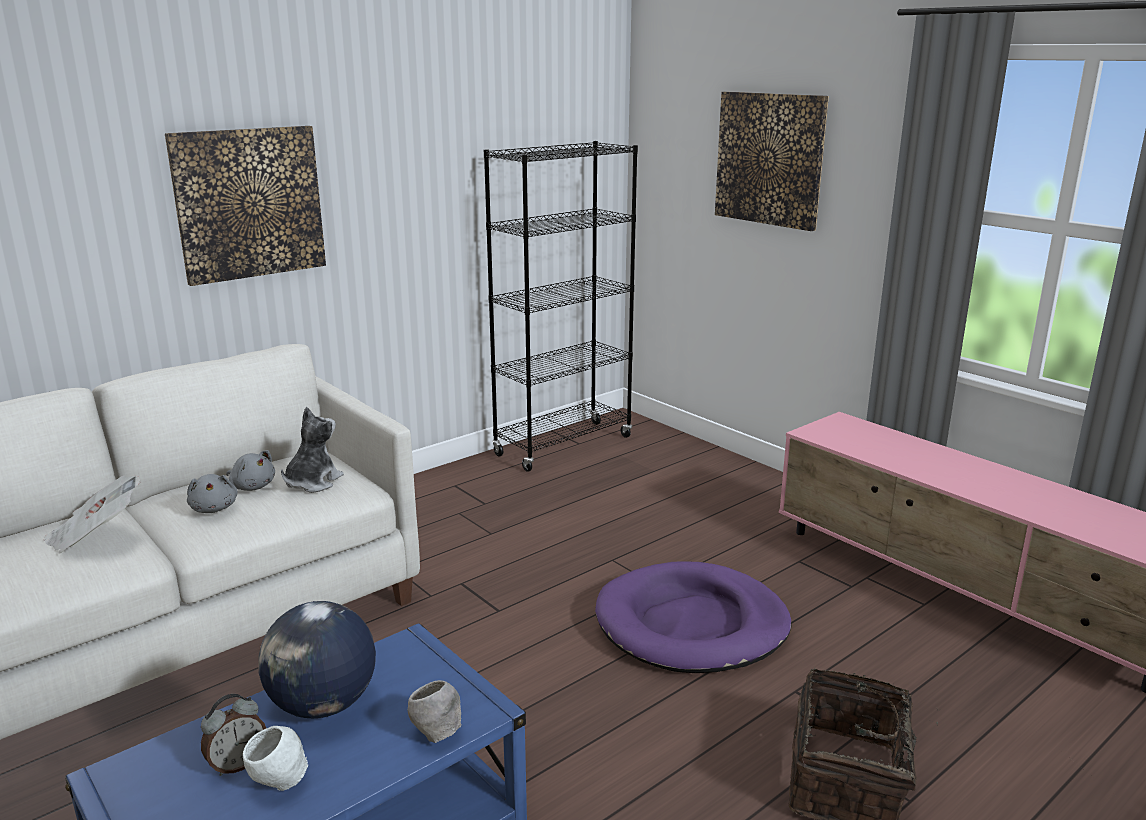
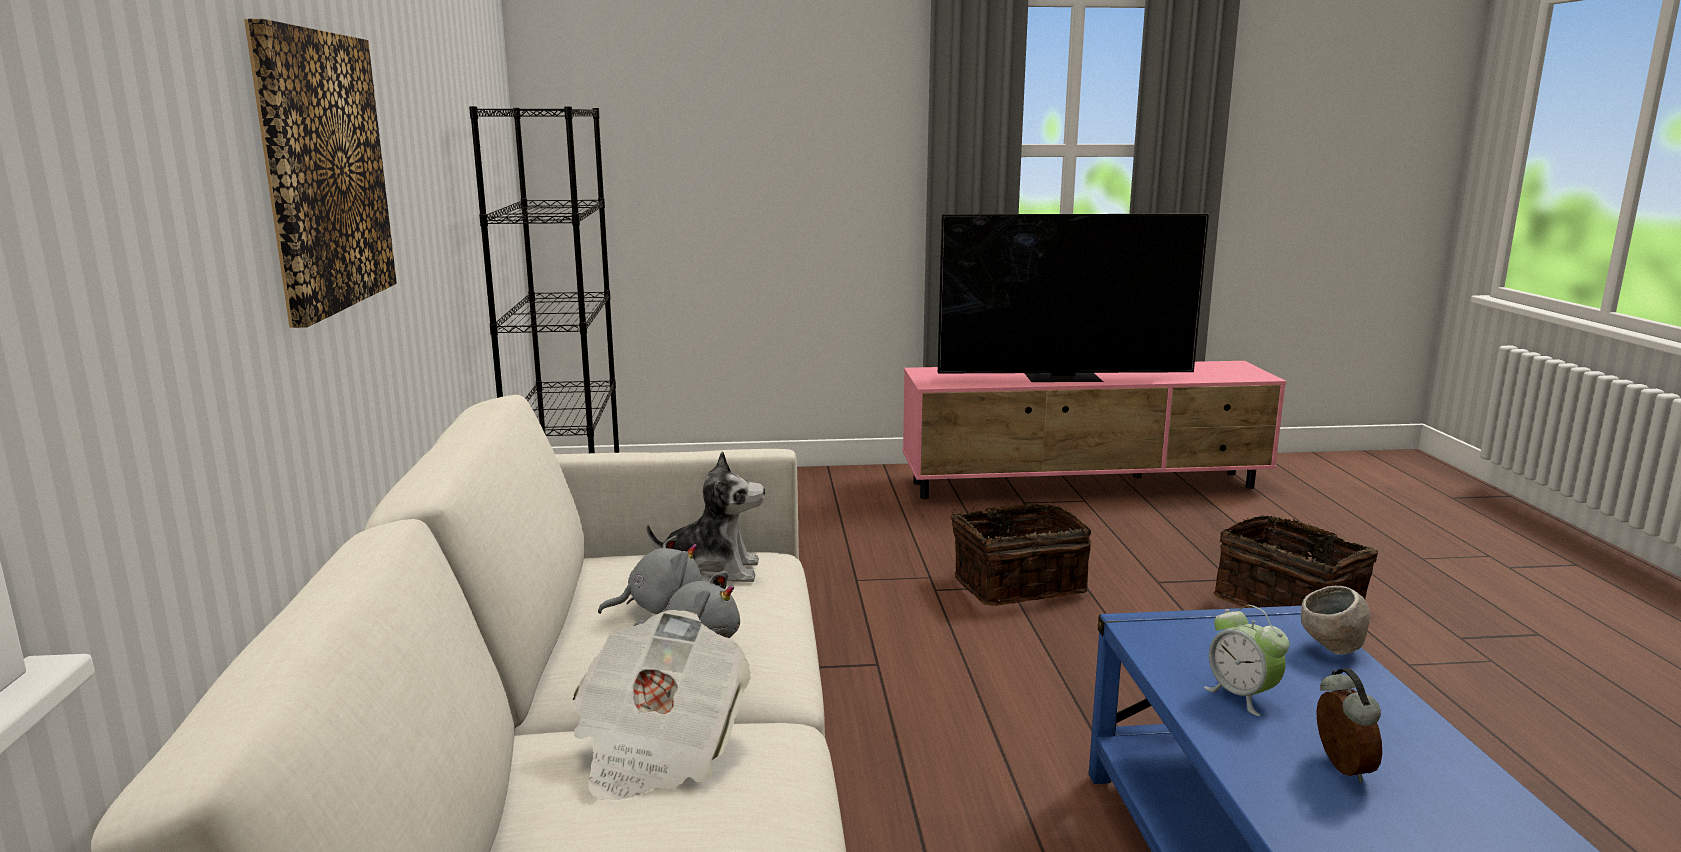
camera: 55 degrees left, 5 degrees down
white bowl [243,726,309,791] -> none
globe [258,601,376,718] -> alarm clock [1204,605,1289,716]
plush toy [281,407,344,493] -> plush toy turned 120 degrees clockwise [646,451,765,582]
purple dog bed [595,561,791,673] -> basket [951,504,1091,606]
picture [715,92,829,231] -> none
none -> television [938,214,1209,382]

